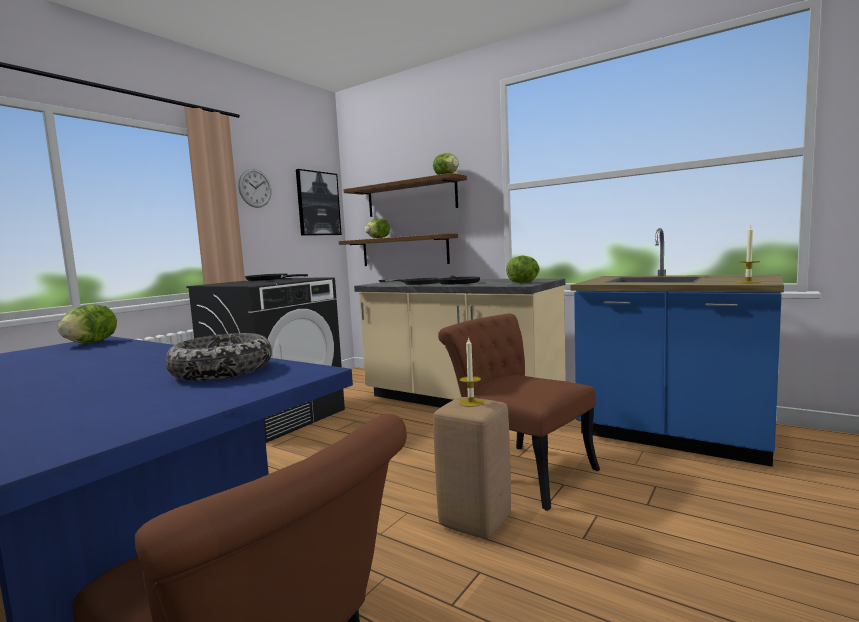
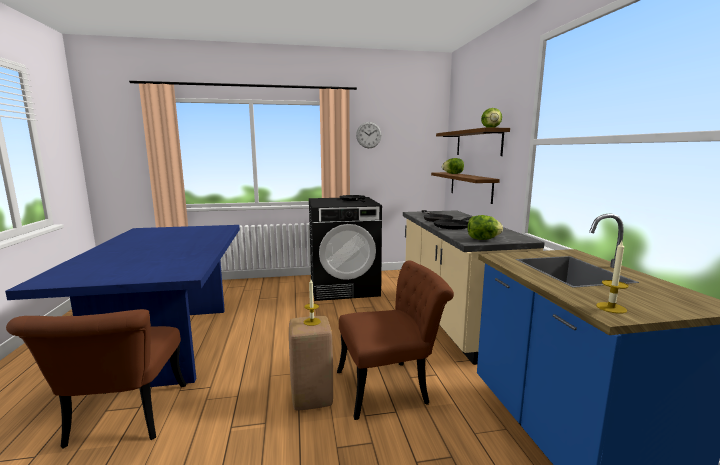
camera: 45 degrees right, 5 degrees up
lettuce [57,304,117,343] -> none
bowl [165,333,272,381] -> none
picture [296,169,342,236] -> none
brown chair [438,314,600,511] -> brown chair turned 75 degrees clockwise [337,260,454,420]

